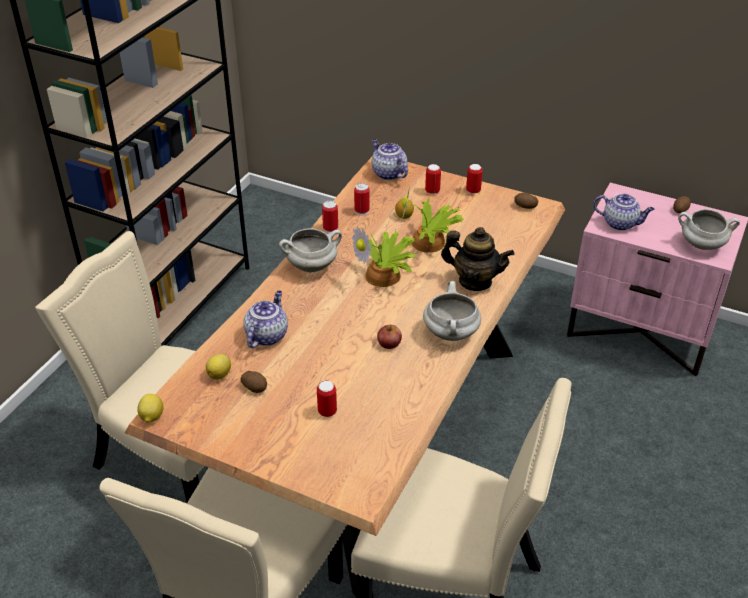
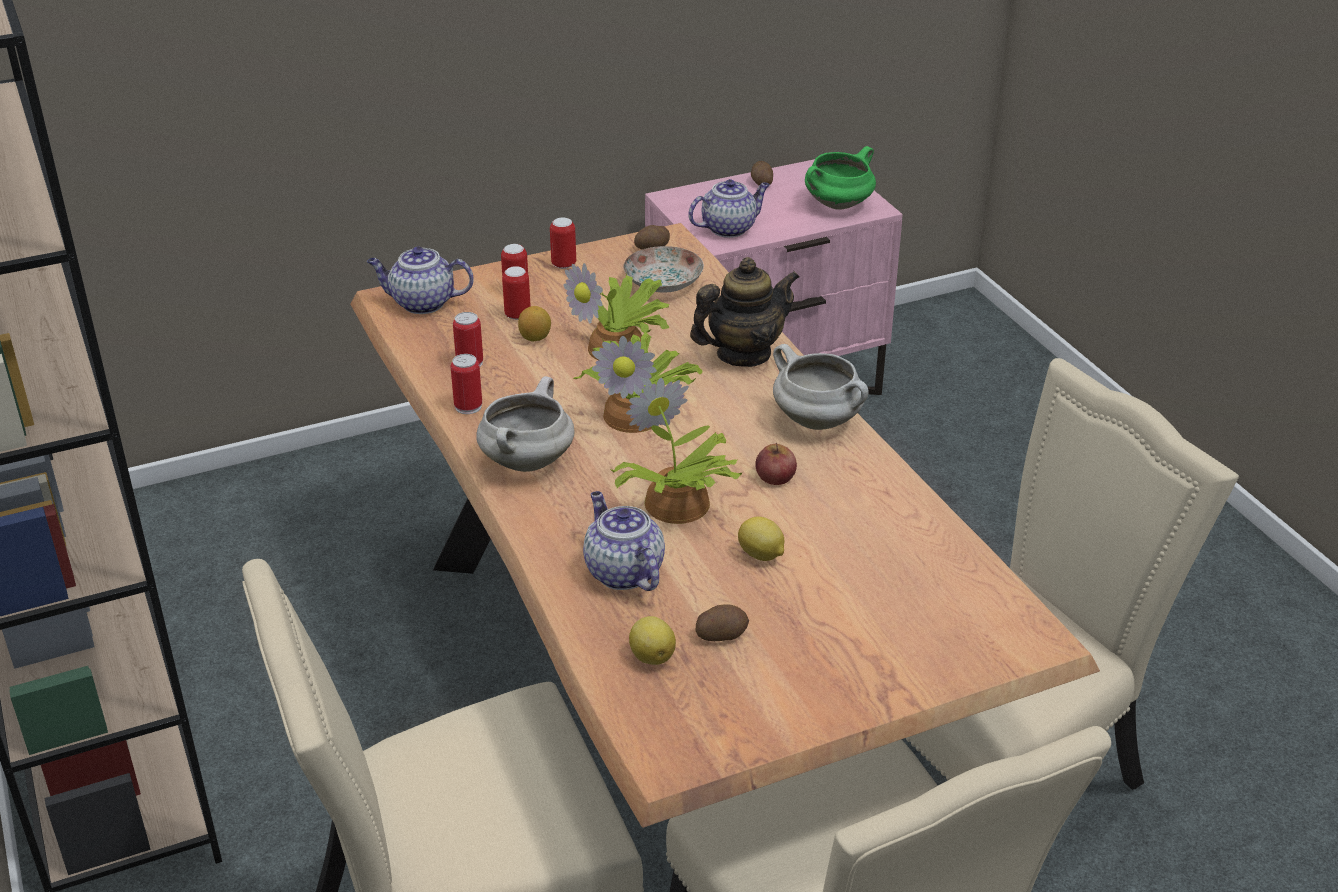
camera: 50 degrees left, 5 degrees down
lemon [137,394,164,423] -> lemon moved to [738,516,784,561]
can [317,381,337,417] -> can moved to [502,266,531,320]
white cooking pot [678,209,740,250] -> green cooking pot [805,146,876,210]
none -> potted plant [610,378,743,524]
none -> plate [623,246,704,293]

